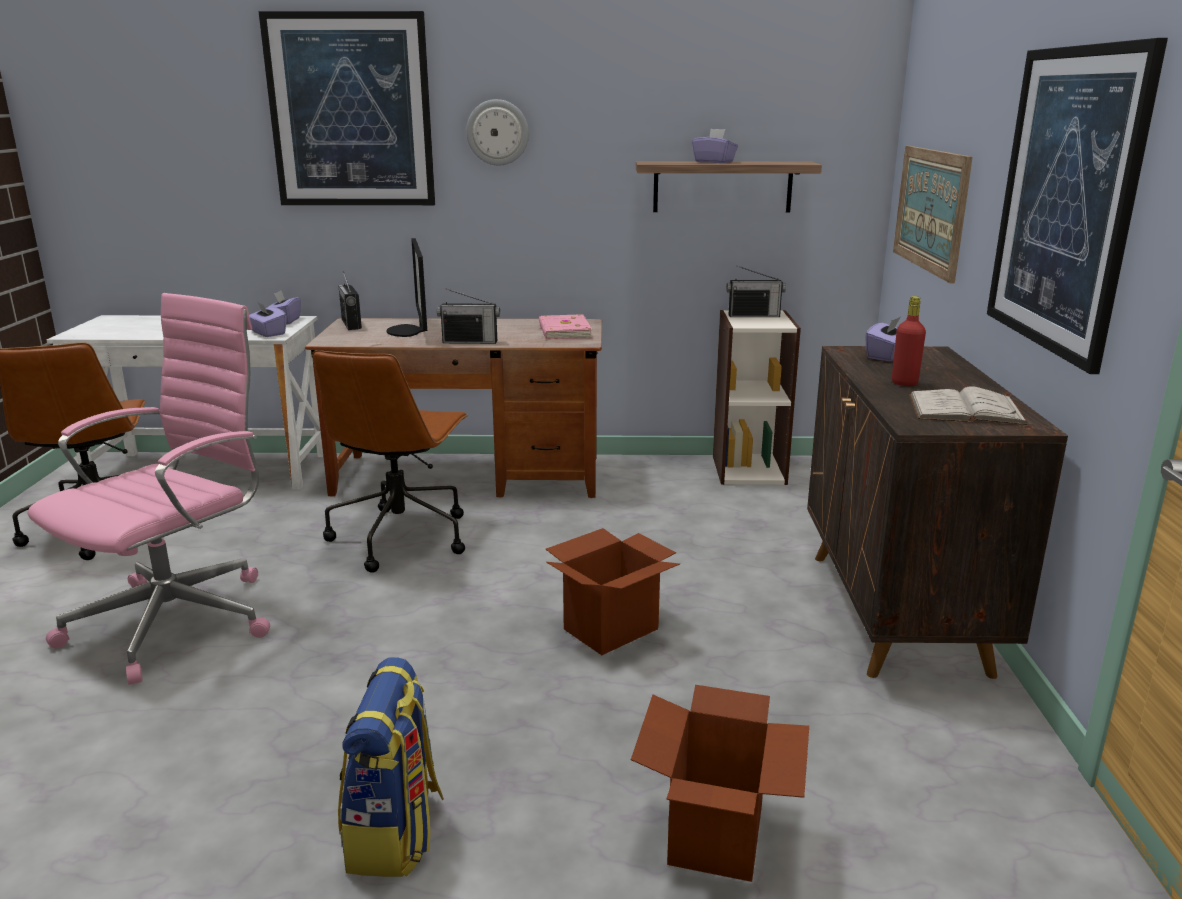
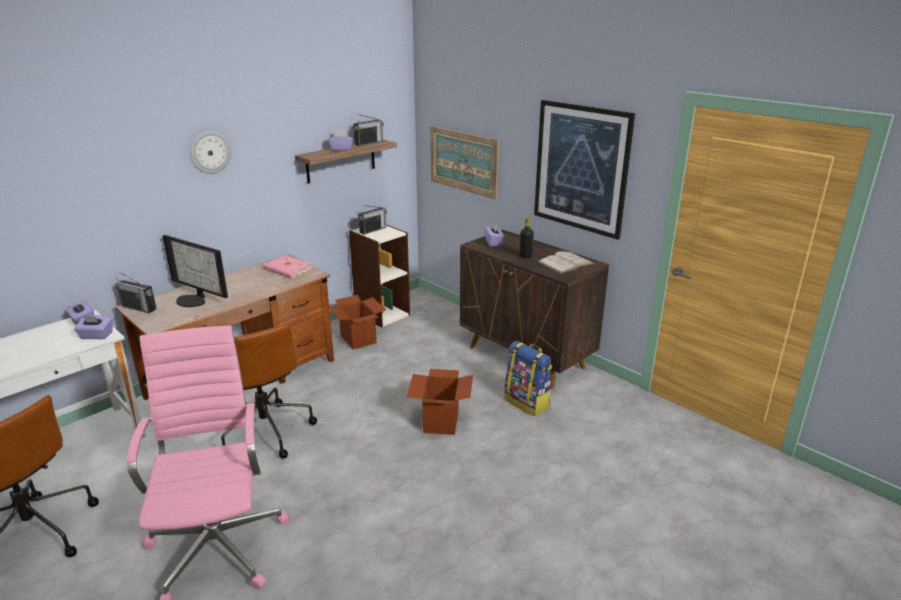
camera: 45 degrees left, 5 degrees up
picture [259,11,435,205] -> none
backpack [338,657,444,877] -> backpack moved to [504,341,552,416]
radio [437,288,500,344] -> radio moved to [353,114,384,146]
cardboard box [631,685,809,882] -> cardboard box moved to [329,295,386,349]
red bottle [892,296,926,386] -> black bottle [520,217,534,258]

